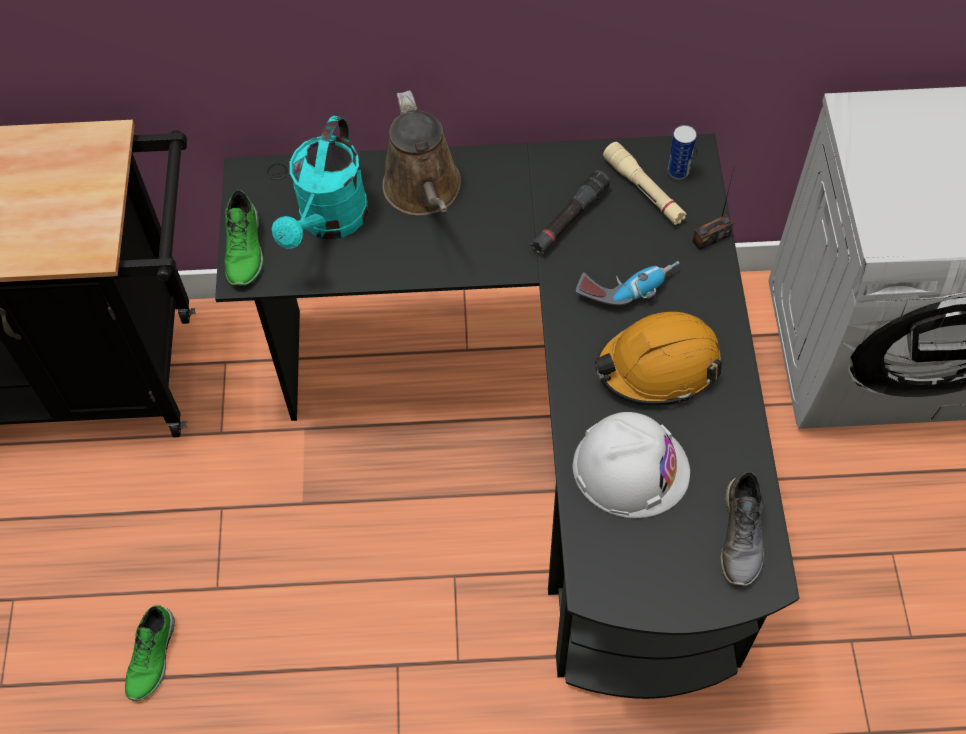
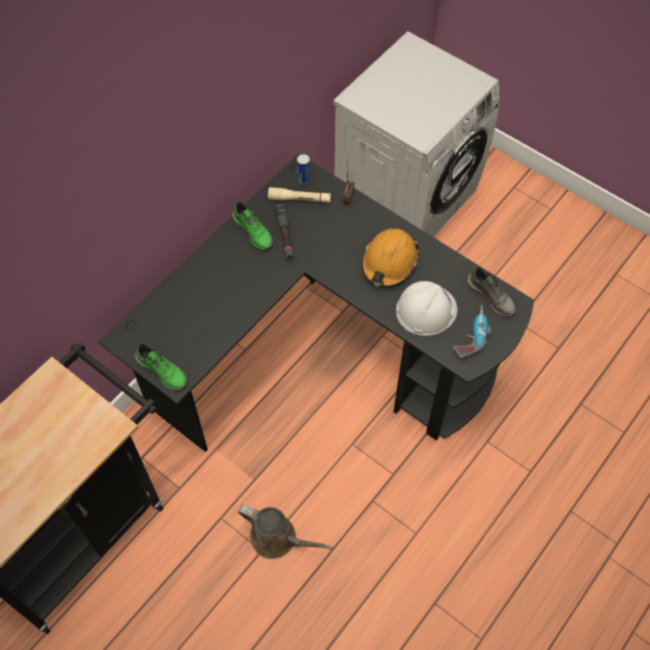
camera: 50 degrees left, 0 degrees up
green shoe [125,605,175,701] -> green shoe moved to [232,201,273,250]
turquoise watering can [272,116,368,249] -> none
brown watering can [382,90,461,216] -> brown watering can moved to [238,505,333,559]
power drill [576,261,680,306] -> power drill moved to [453,305,491,358]

